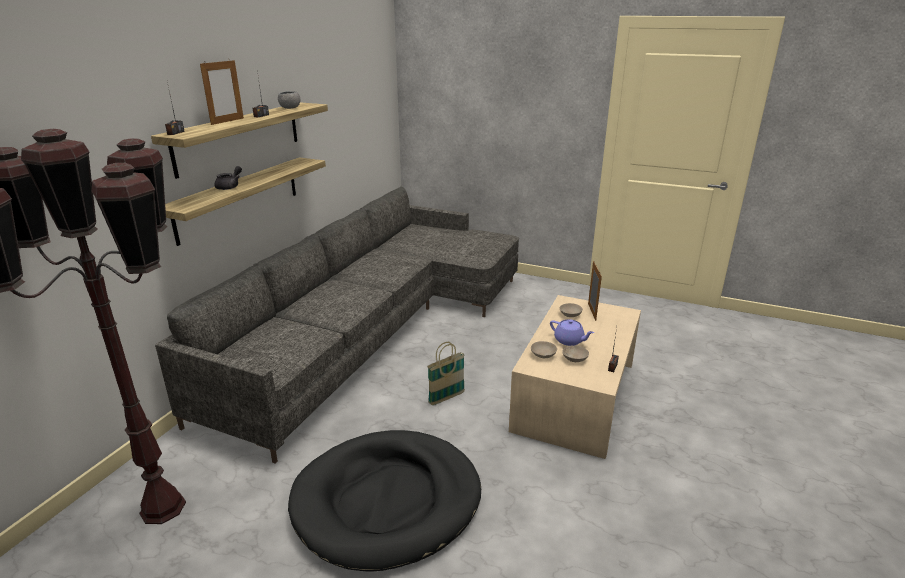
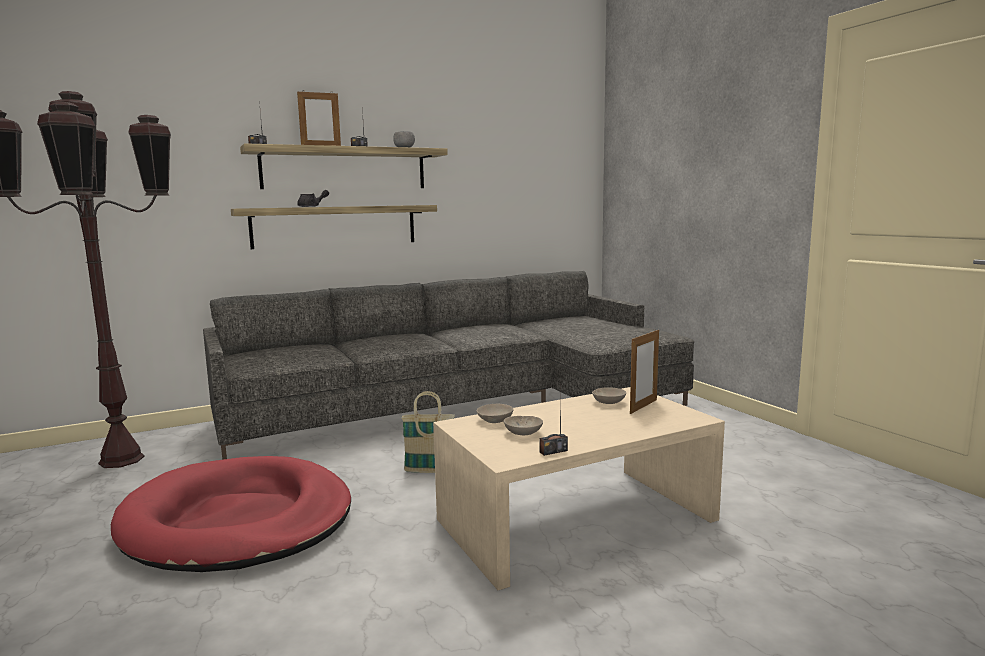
camera: 40 degrees right, 15 degrees down
black dog bed [288,430,481,571] -> red dog bed [111,456,351,572]
purple teapot [550,319,594,346] -> none

